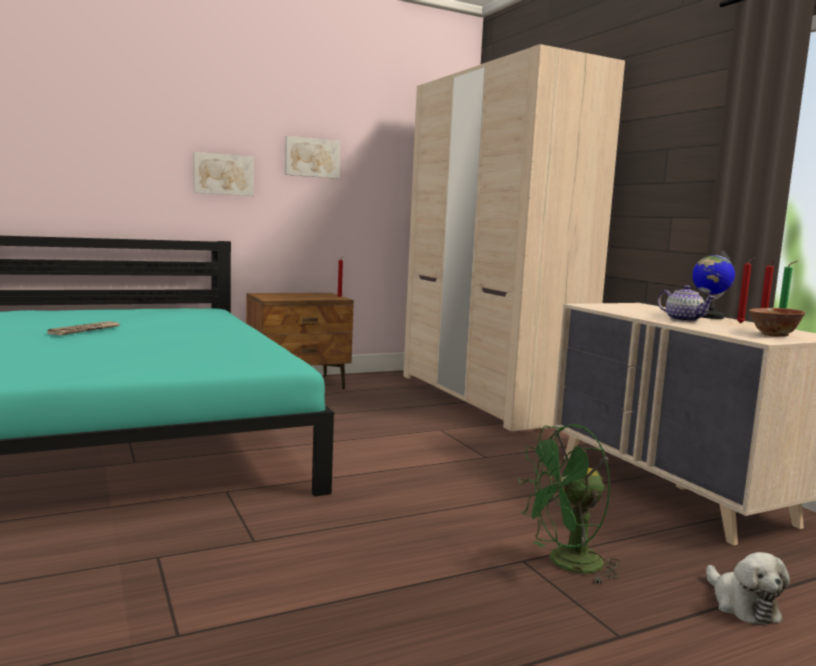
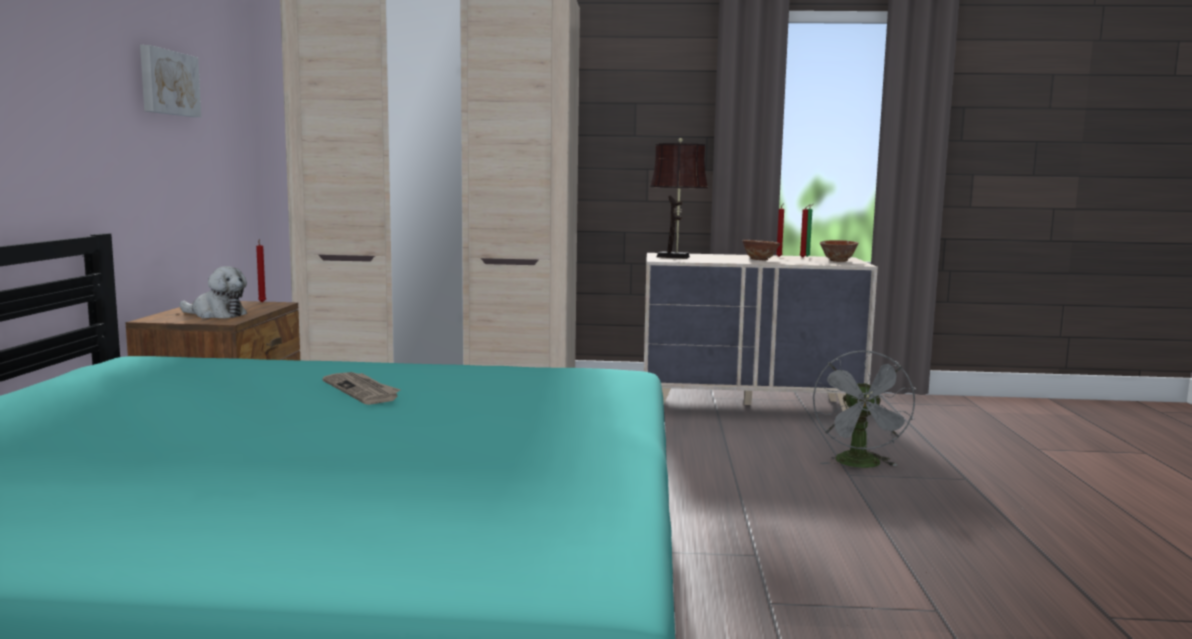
camera: 60 degrees left, 0 degrees up
newspaper [47,321,121,335] -> newspaper moved to [322,372,401,405]
picture [193,152,254,196] -> none
green fan [518,424,621,584] -> grey fan [813,350,916,468]
teapot [658,285,716,322] -> bowl [742,240,780,260]
globe [692,250,735,319] -> none
plush toy [706,552,790,626] -> plush toy moved to [180,266,247,319]
none -> brown table lamp [650,138,708,259]

